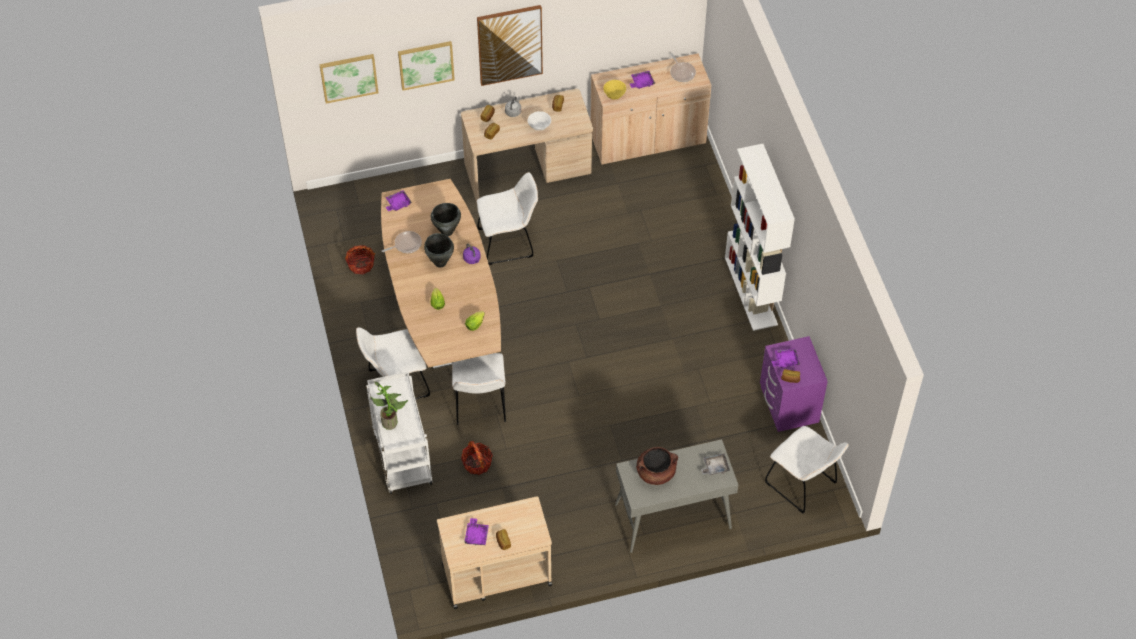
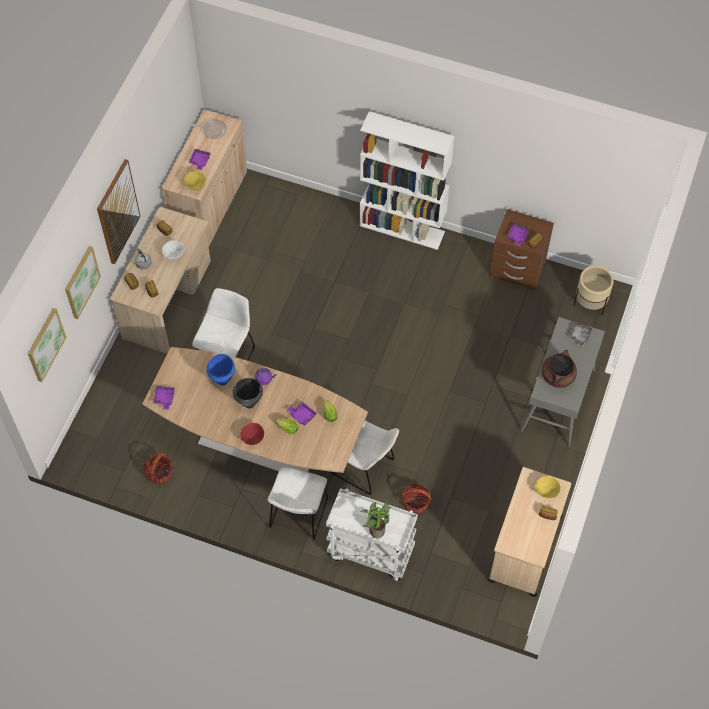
camera: 55 degrees left, 5 degrees up
frying pan [382,231,422,253] -> none
black cooking pot [431,203,461,236] -> blue cooking pot [207,354,235,385]
purple tray [464,518,489,545] -> purple tray moved to [287,401,317,426]
purple nightstand [760,336,828,432] -> brown nightstand [490,209,554,290]
white chair [765,426,849,513] -> beige planter [574,265,614,315]
none -> red bowl [240,423,264,445]
none -> yellow bowl [535,476,561,498]

